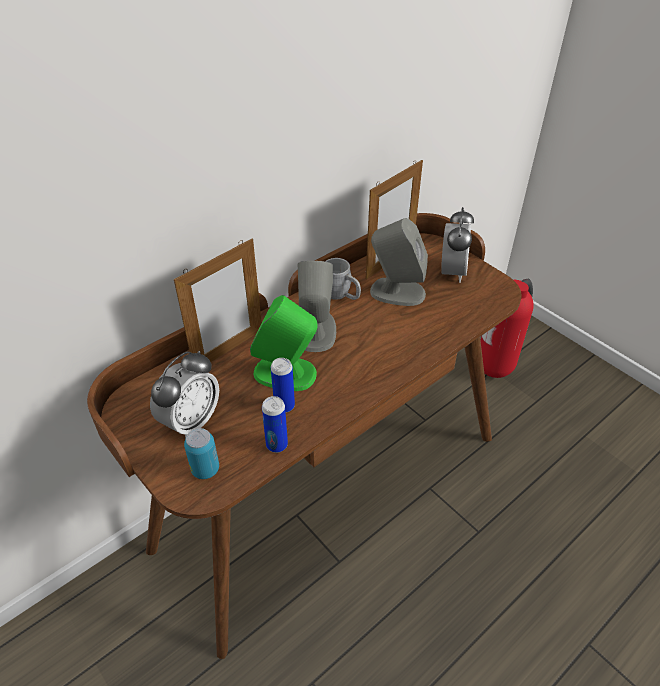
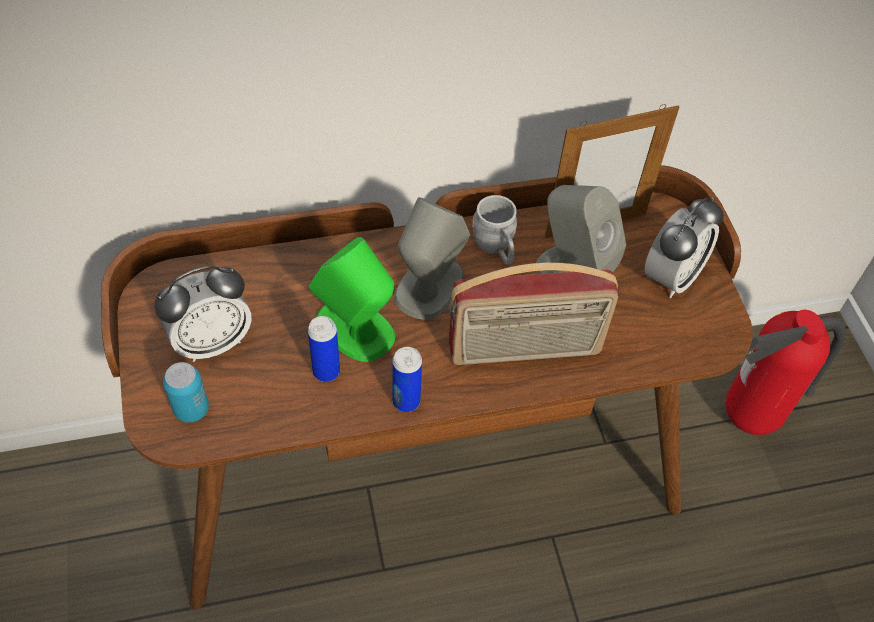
camera: 25 degrees right, 10 degrees up
picture frame [174,239,262,362] -> none
can [262,396,288,453] -> can moved to [392,347,422,412]
none -> radio [449,263,618,365]

